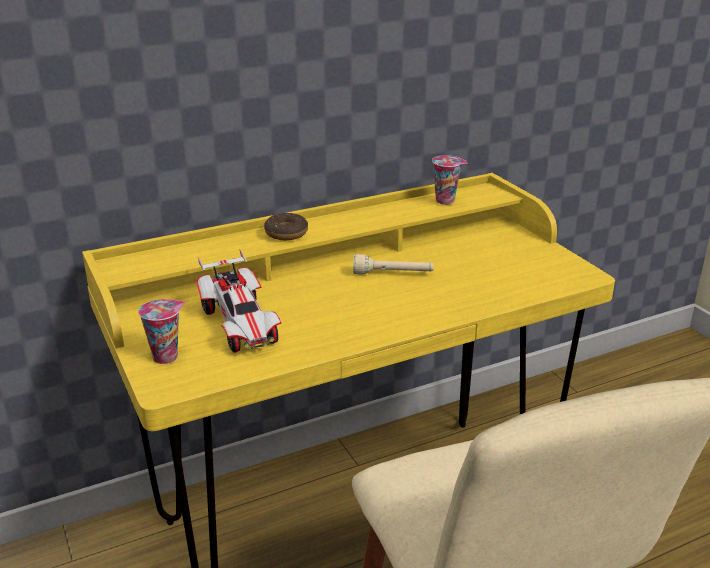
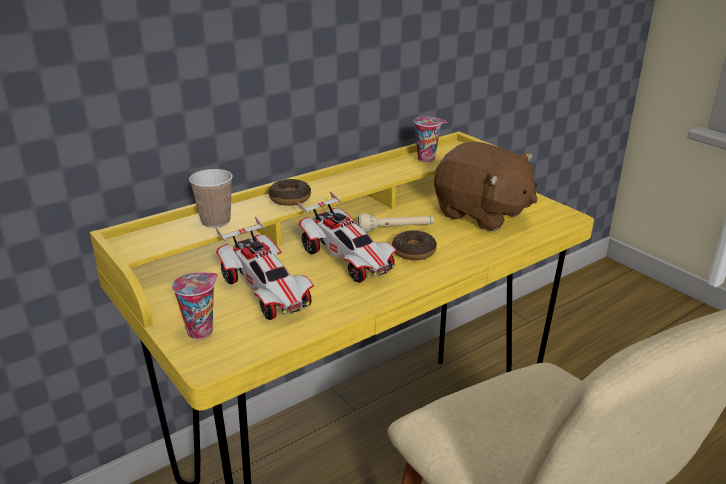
camera: 10 degrees left, 0 degrees up
none -> cup [189,169,233,228]
none -> toy car [297,191,397,283]
none -> donut [392,230,437,260]
none -> brown plush toy [434,141,538,231]

